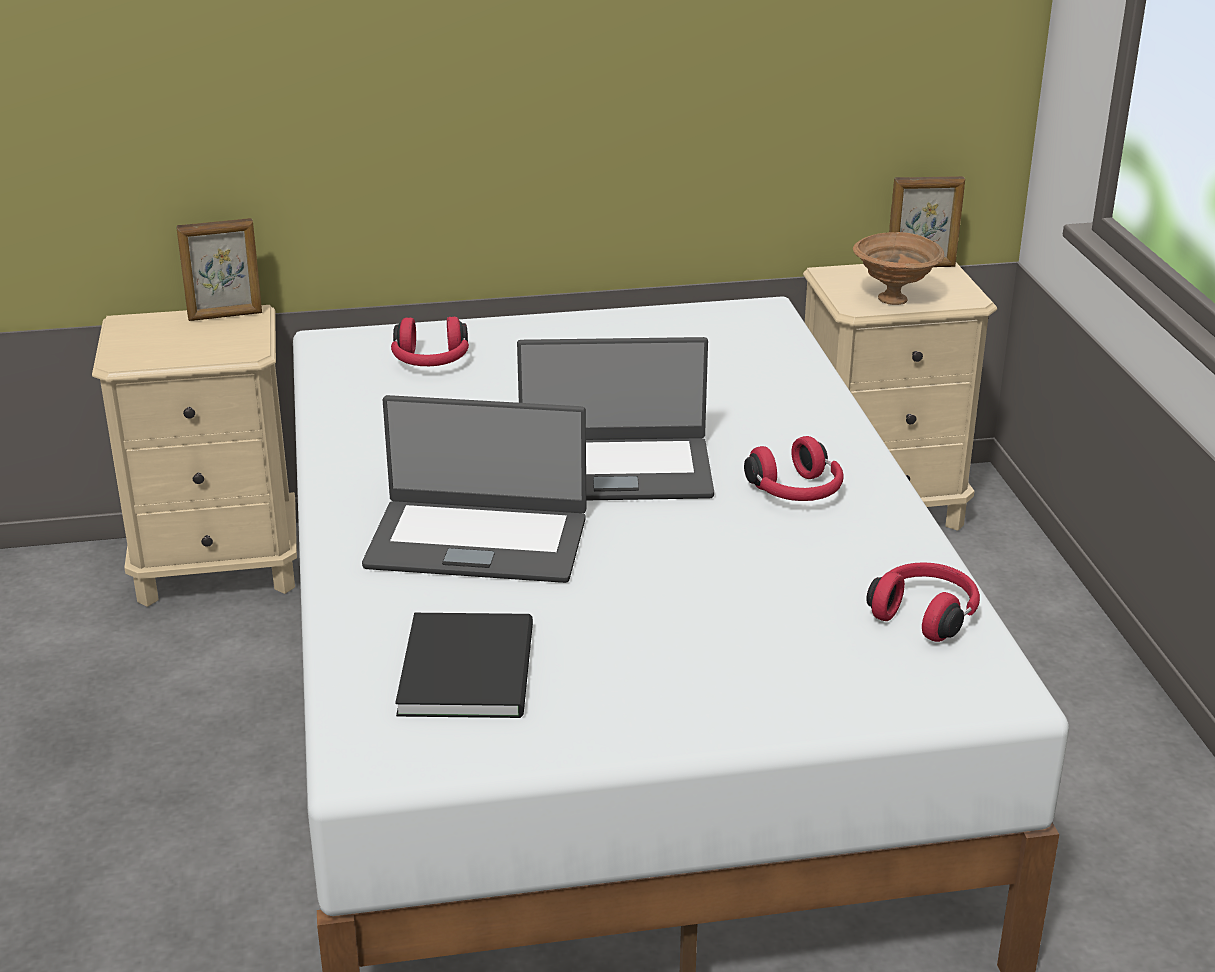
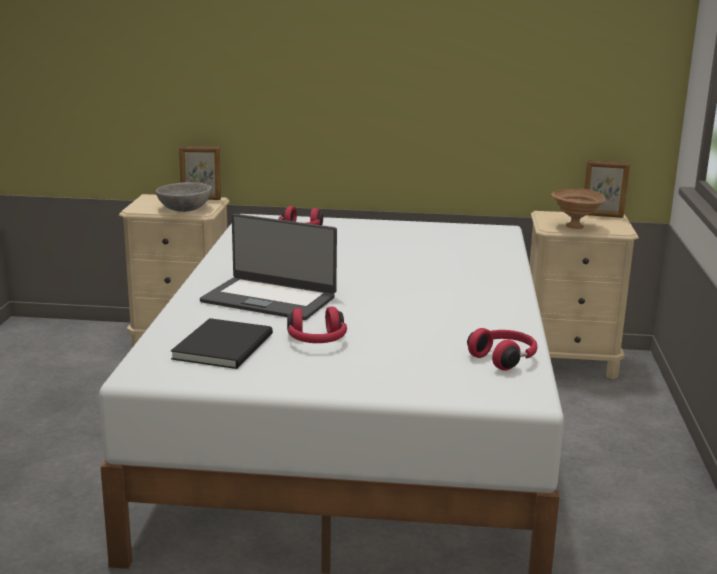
camera: 15 degrees right, 10 degrees down
laptop [517,337,714,500] -> none
red headphones [744,436,844,501] -> red headphones moved to [287,307,347,343]
none -> grey bowl [155,182,212,212]

